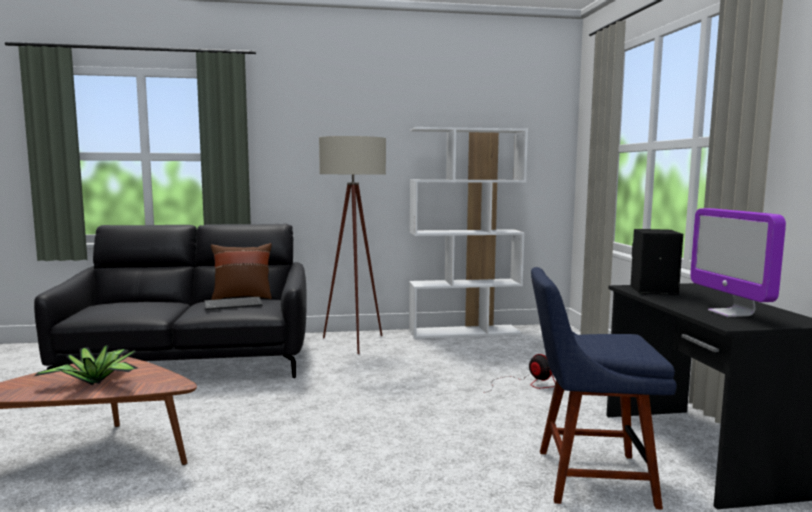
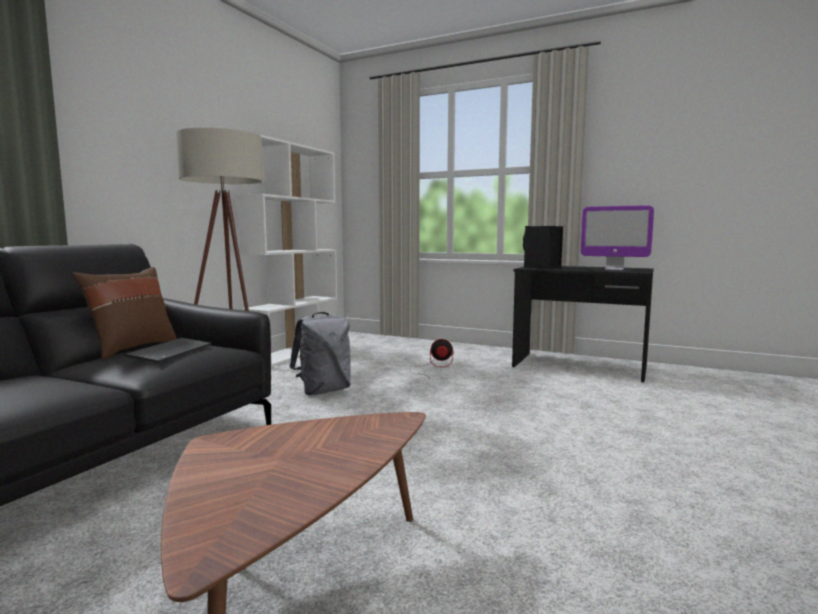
camera: 55 degrees left, 0 degrees up
potted plant [33,346,137,385] -> none
blue chair [531,267,677,510] -> none
none -> grey backpack [289,312,351,395]

